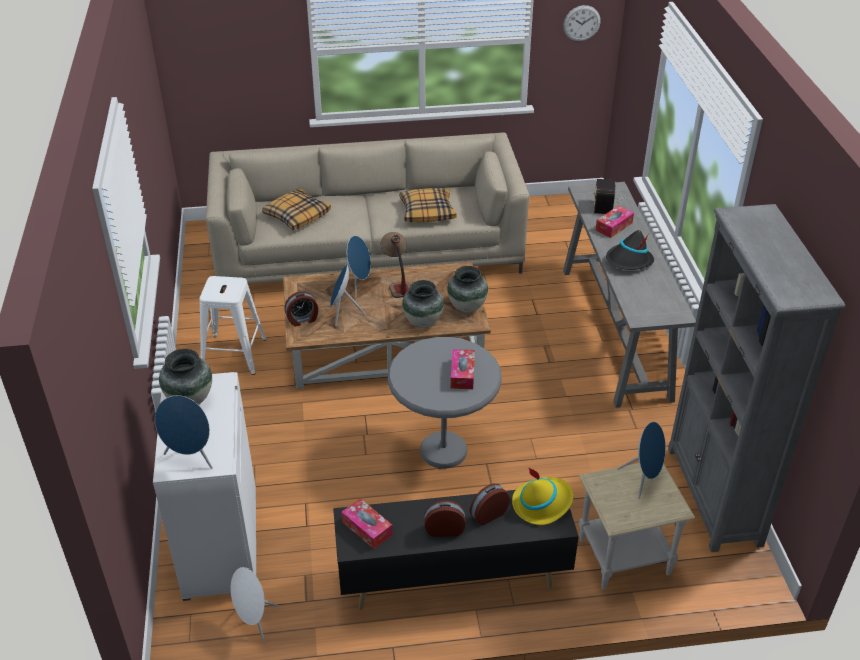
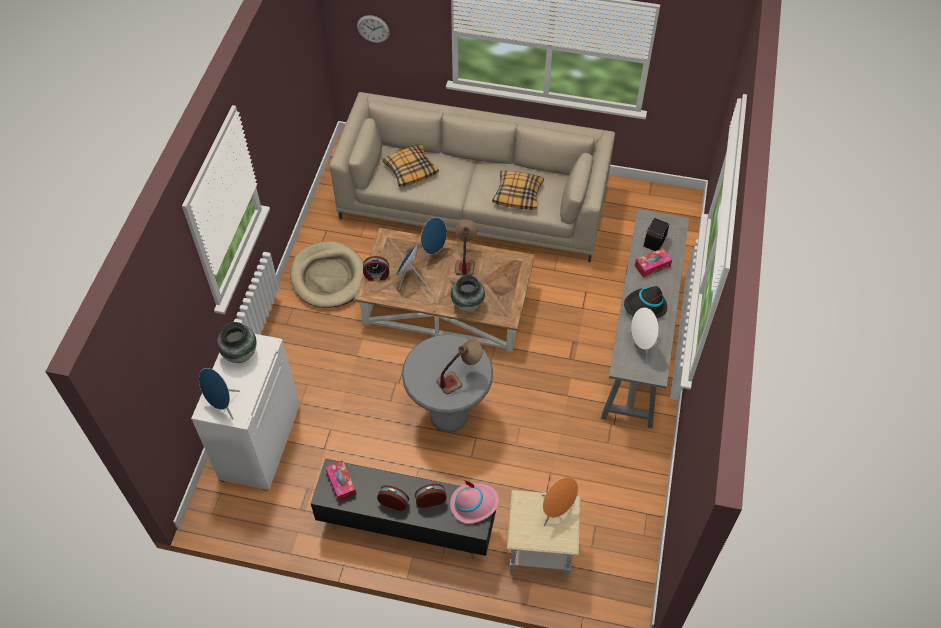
camera: 20 degrees right, 15 degrees up
white stool [199,276,267,375] -> beige dog bed [290,241,364,308]
white speaker [231,567,279,642] -> white speaker moved to [631,308,661,362]
vase [447,266,488,313] -> none
tissue box [451,349,475,389] -> table lamp [437,340,482,394]
yellow hat [512,467,574,525] -> pink hat [450,480,499,524]
wall clock [563,5,601,42] -> wall clock moved to [357,15,390,43]
blue speaker [617,422,666,499] -> orange speaker [542,477,578,526]
grey bookcase [668,204,845,552] -> none

